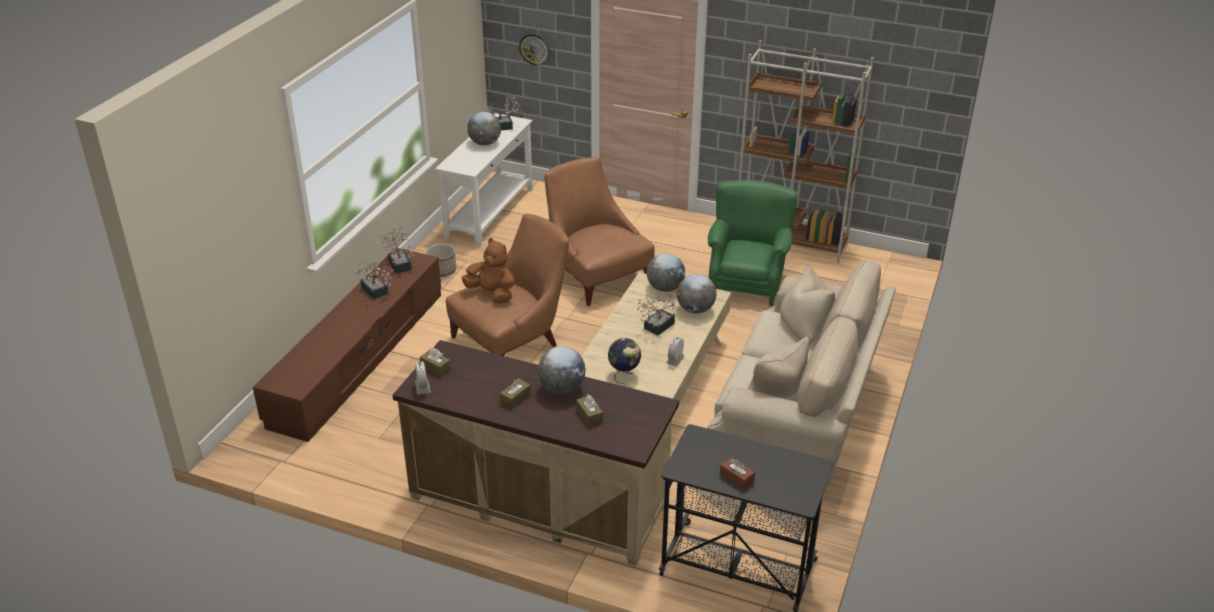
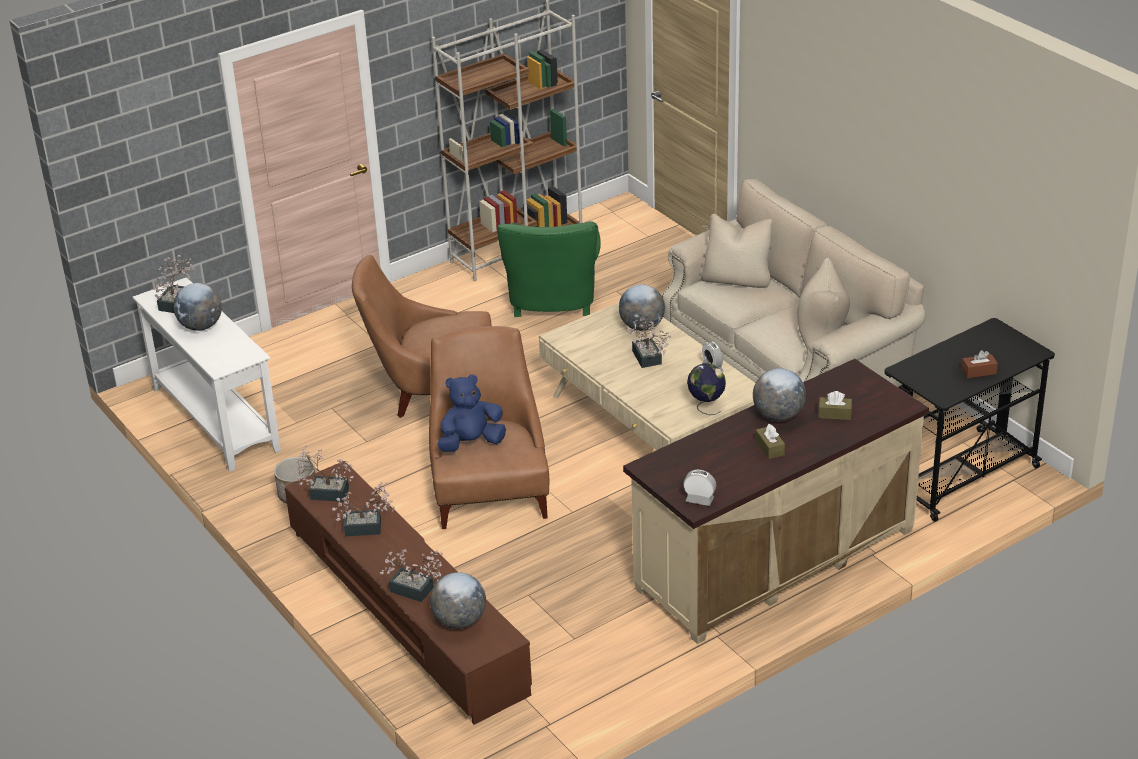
camera: 55 degrees left, 0 degrees up
brown tissue box [420,348,451,376] -> none
brown plush toy [462,238,515,304] -> blue plush toy [437,374,506,452]
wall clock [519,33,550,66] -> none
globe [647,253,685,292] -> globe moved to [430,572,486,629]
green armchair [708,180,798,306] -> green armchair turned 135 degrees counterclockwise [497,221,601,317]
none -> potted plant [380,549,443,602]

